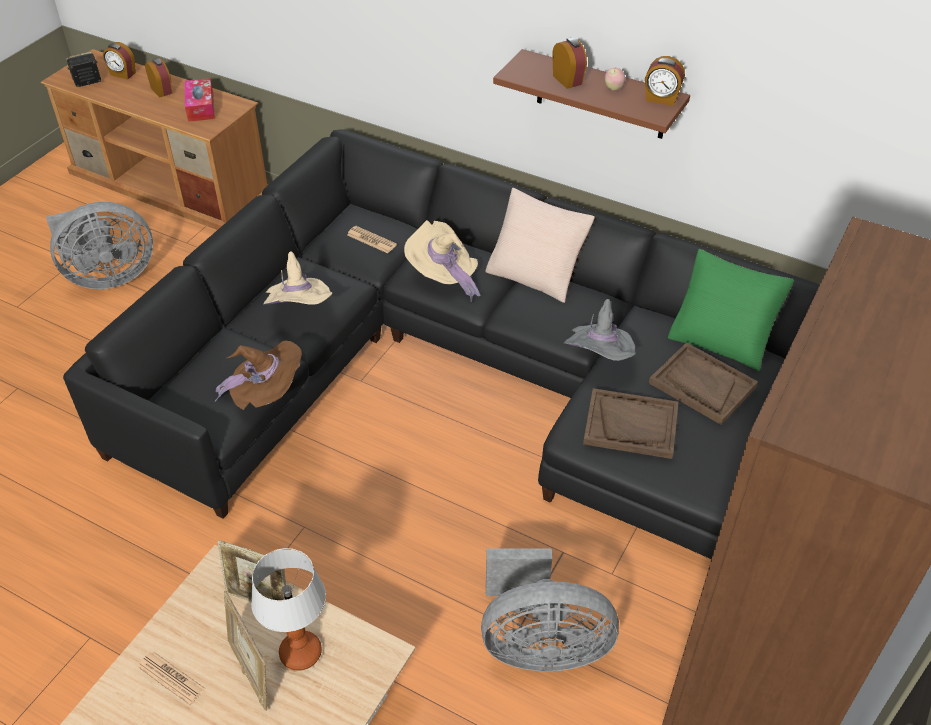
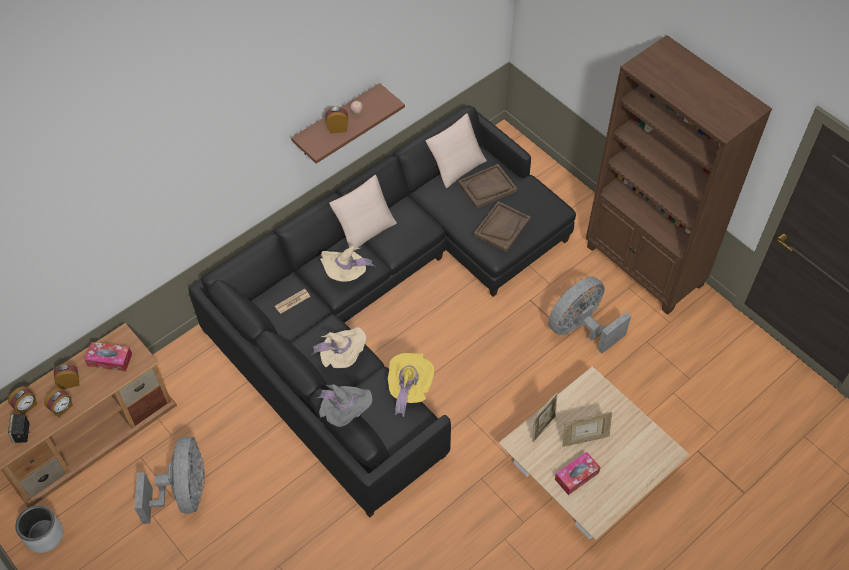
camera: 70 degrees left, 10 degrees up
newspaper [137,652,206,705] -> tissue box [555,452,601,495]
brown hat [215,340,302,410] -> yellow hat [388,353,434,417]
table lamp [251,548,326,671] -> none
grey fan [481,548,619,671] -> grey fan turned 150 degrees counterclockwise [548,276,631,353]
grey hat [564,299,636,361] -> grey hat moved to [316,384,372,427]
alarm clock [645,56,685,106] -> alarm clock moved to [44,388,73,418]
green pillow [668,249,794,371] -> beige pillow [426,113,487,188]
none -> grey planter [15,505,63,553]

